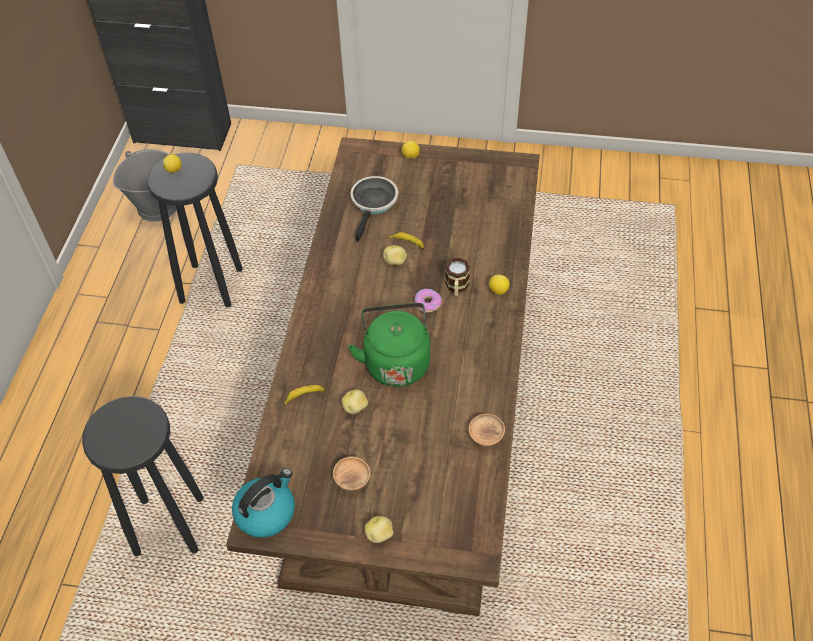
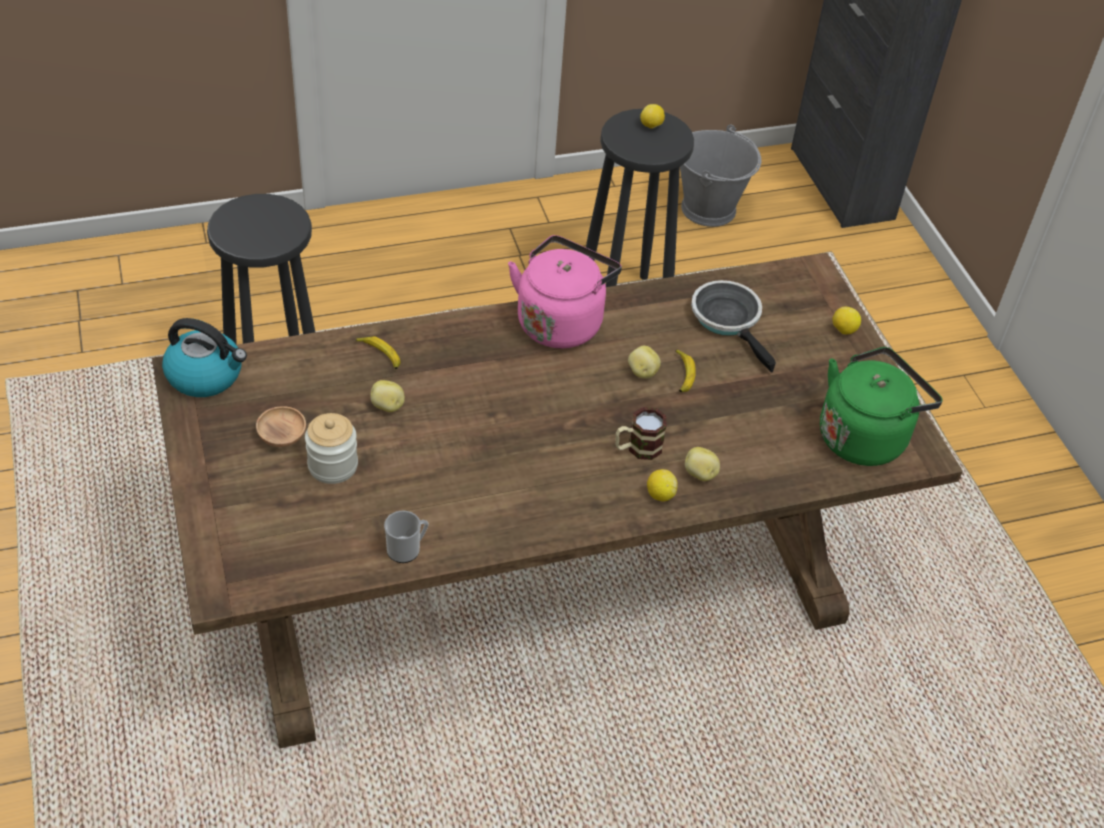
camera: 60 degrees right, 5 degrees down
green kettle [348,303,430,387] -> green kettle moved to [820,347,943,466]
frying pan [350,176,398,242] -> frying pan turned 105 degrees counterclockwise [691,280,776,373]
potato [365,516,394,543] -> potato moved to [685,447,720,481]
donut [414,289,442,312] -> none
brown bowl [469,414,505,446] -> mug [384,510,429,563]
none -> jar [305,413,358,484]
none -> pink kettle [508,235,622,348]

